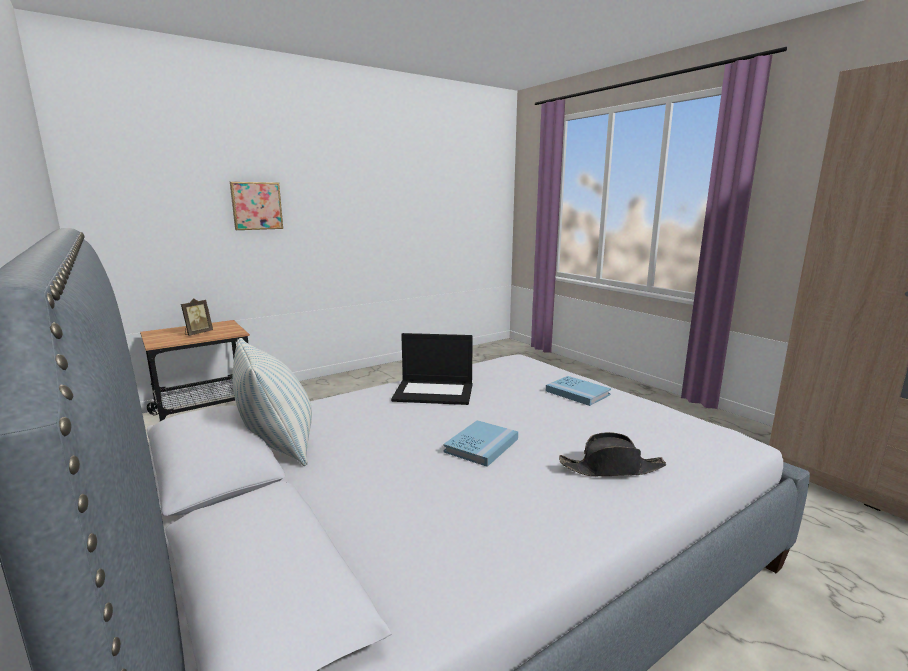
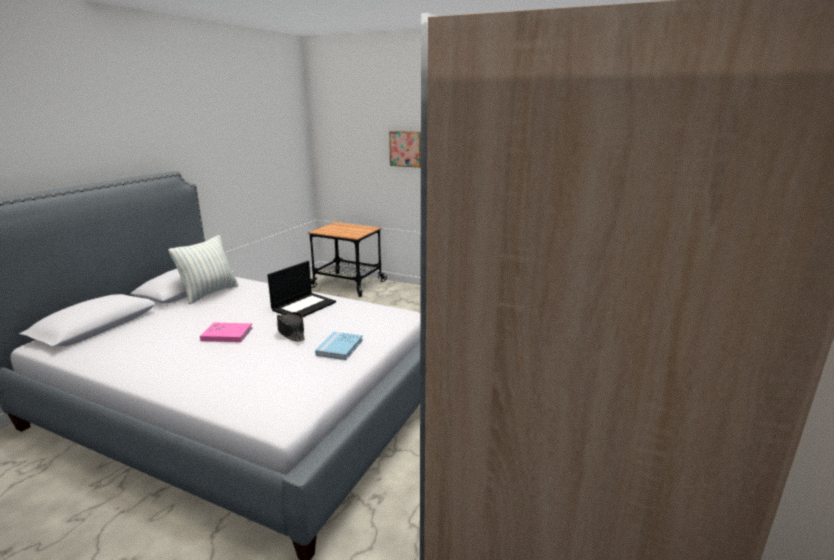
camera: 60 degrees right, 5 degrees up
picture frame [181,298,213,336] -> none
laptop [391,333,473,405] -> laptop turned 120 degrees counterclockwise [267,261,336,317]
blue book [443,420,518,467] -> pink book [200,323,252,342]
black hat [559,432,666,476] -> black hat moved to [277,312,305,342]

